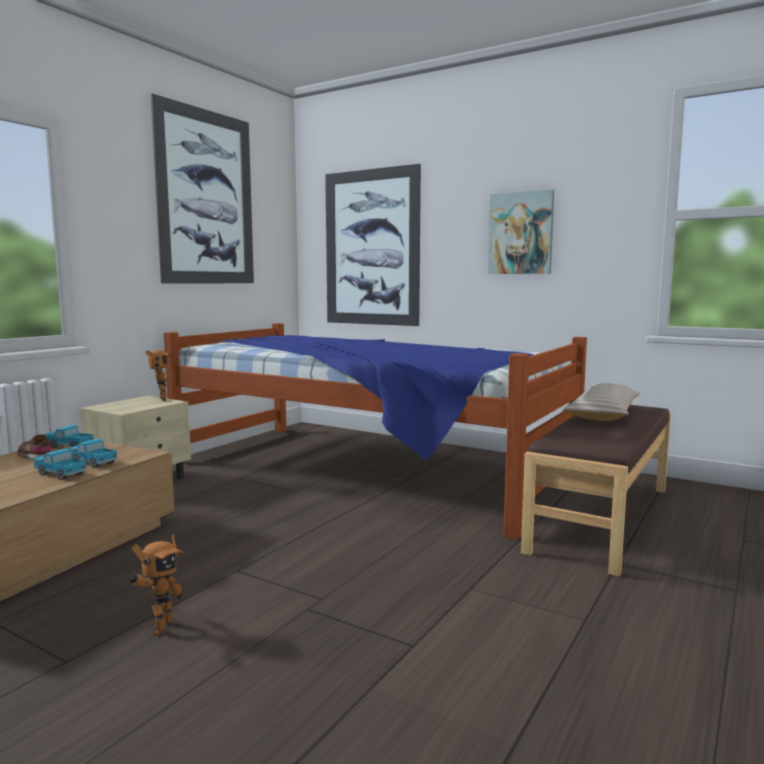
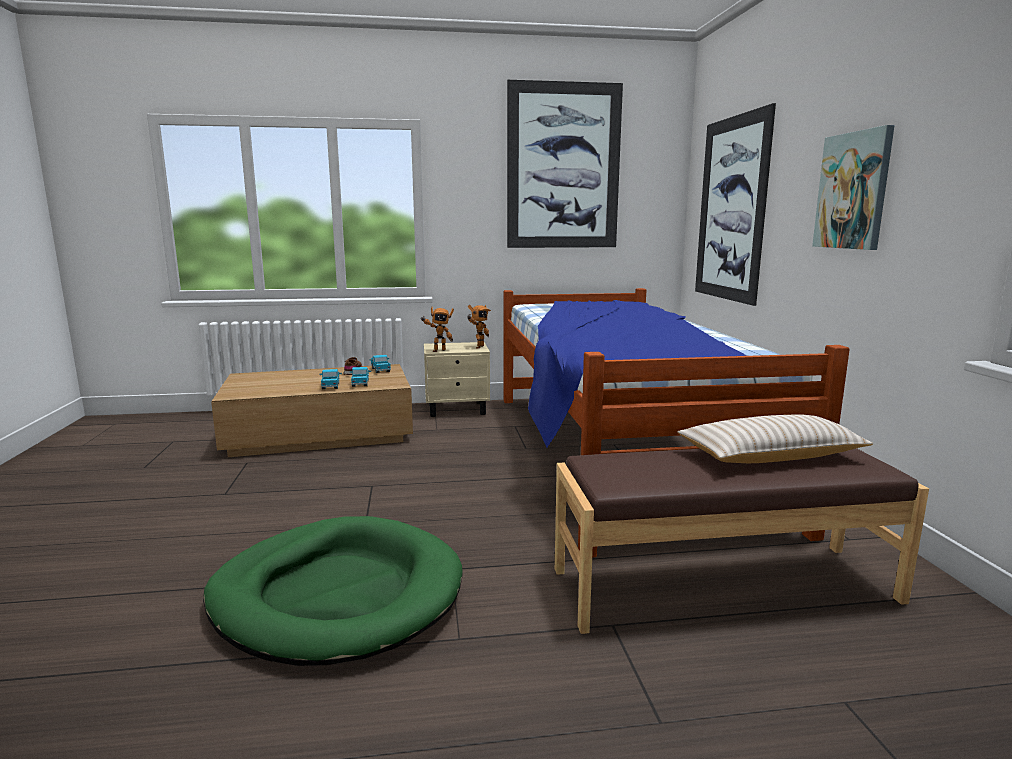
camera: 50 degrees right, 5 degrees up
toy robot [129,534,184,636] -> toy robot moved to [420,307,454,352]
none -> green dog bed [203,516,463,666]

